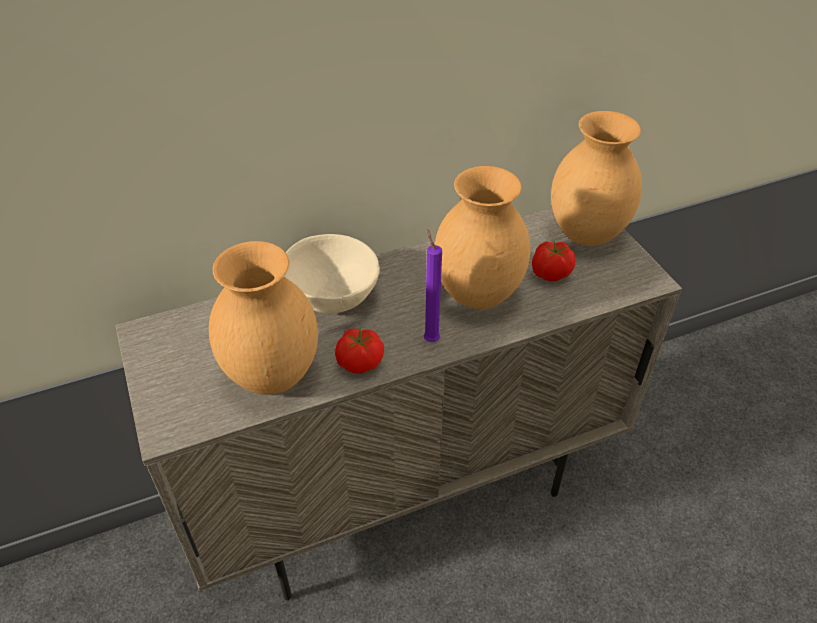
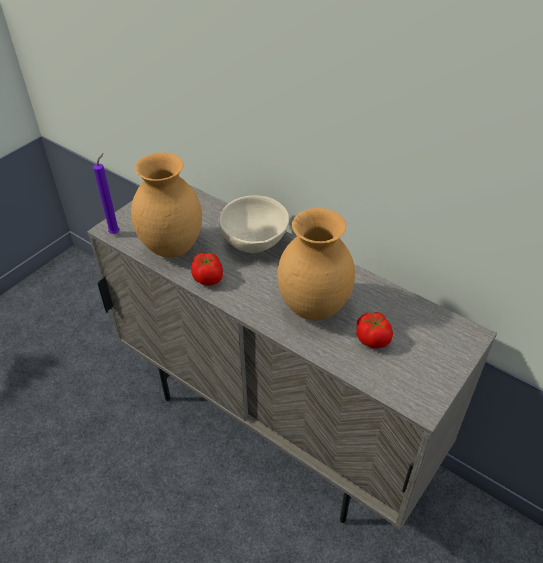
camera: 60 degrees right, 0 degrees up
purple candle [423,229,442,342] -> purple candle moved to [93,153,119,234]
brown vase [551,111,642,246] -> none

